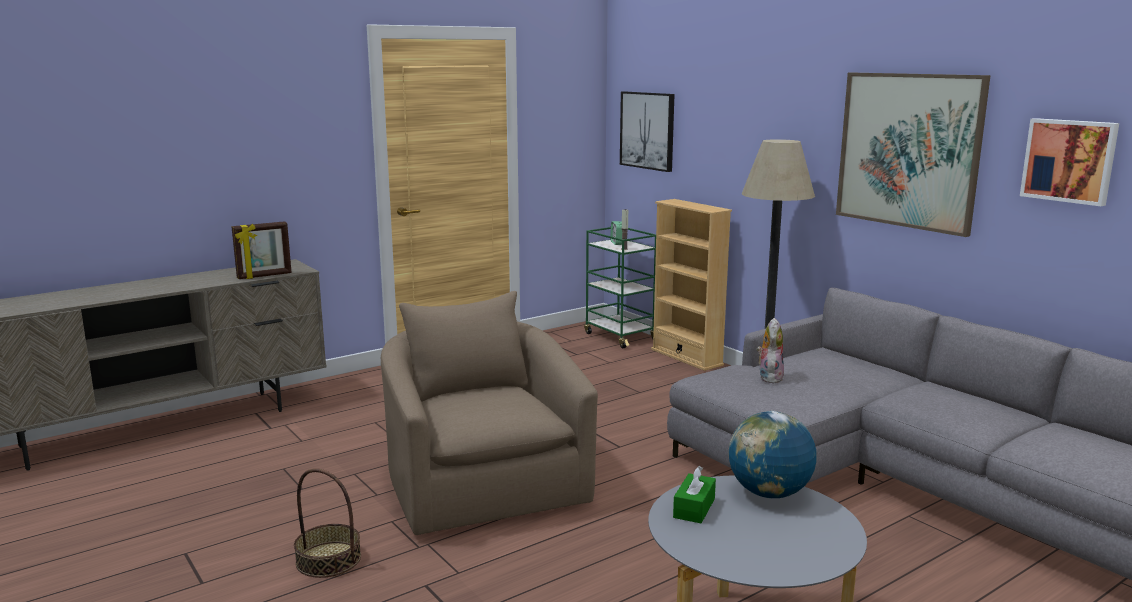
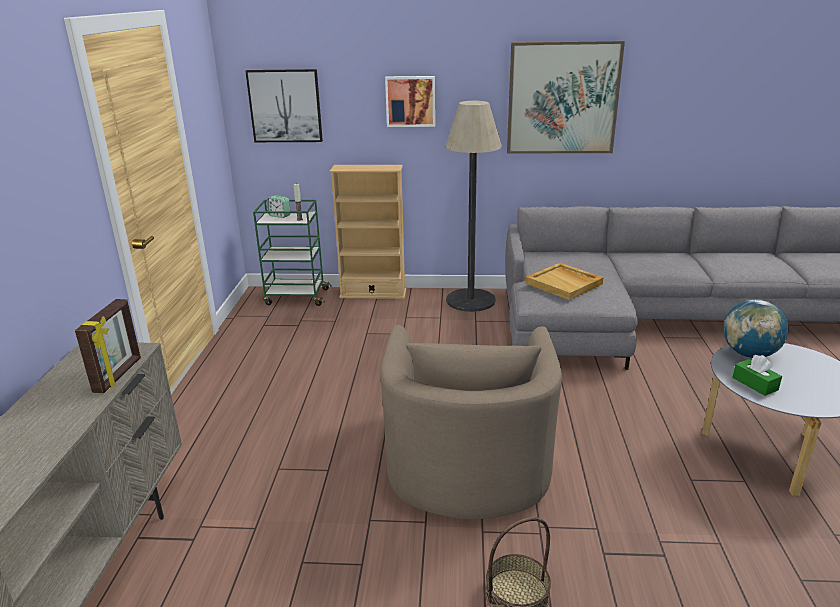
camera: 50 degrees left, 10 degrees up
beige armchair [381,291,598,535] -> beige armchair turned 105 degrees counterclockwise [380,325,562,519]
plush toy [757,318,784,383] -> beige tray [526,263,604,300]
picture [1020,118,1119,206] -> picture moved to [385,76,435,127]

